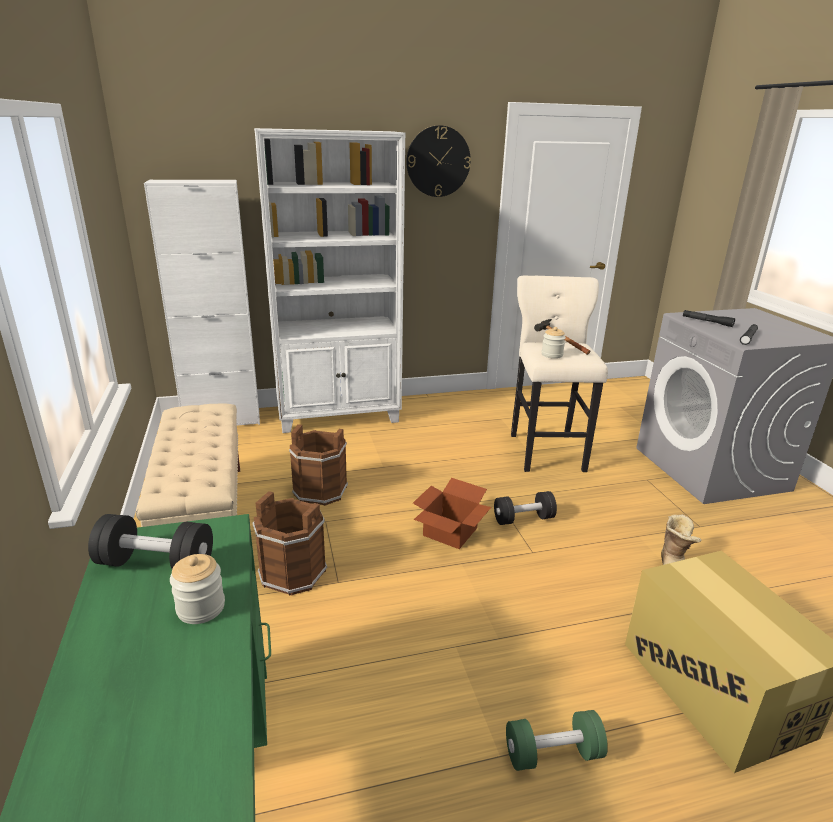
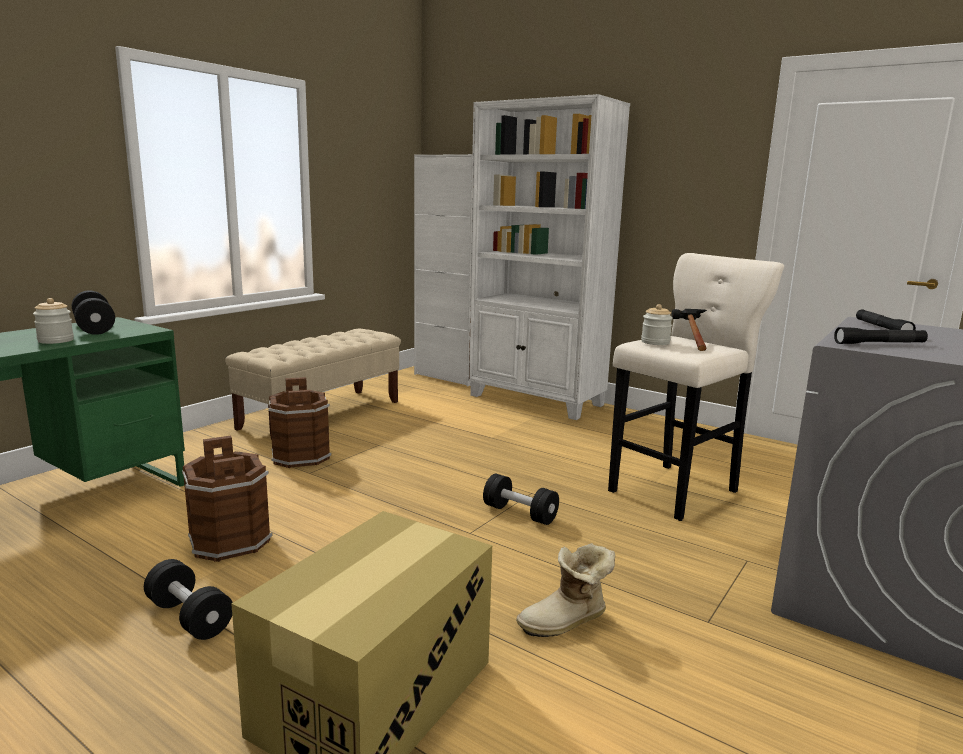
camera: 50 degrees right, 10 degrees down
brown bucket [289,424,348,506] -> brown bucket moved to [182,435,273,562]
wall clock [406,125,471,197] -> none
cardboard box [413,478,491,549] -> none
green dumbbell [506,710,608,771] -> black dumbbell [144,559,233,640]

